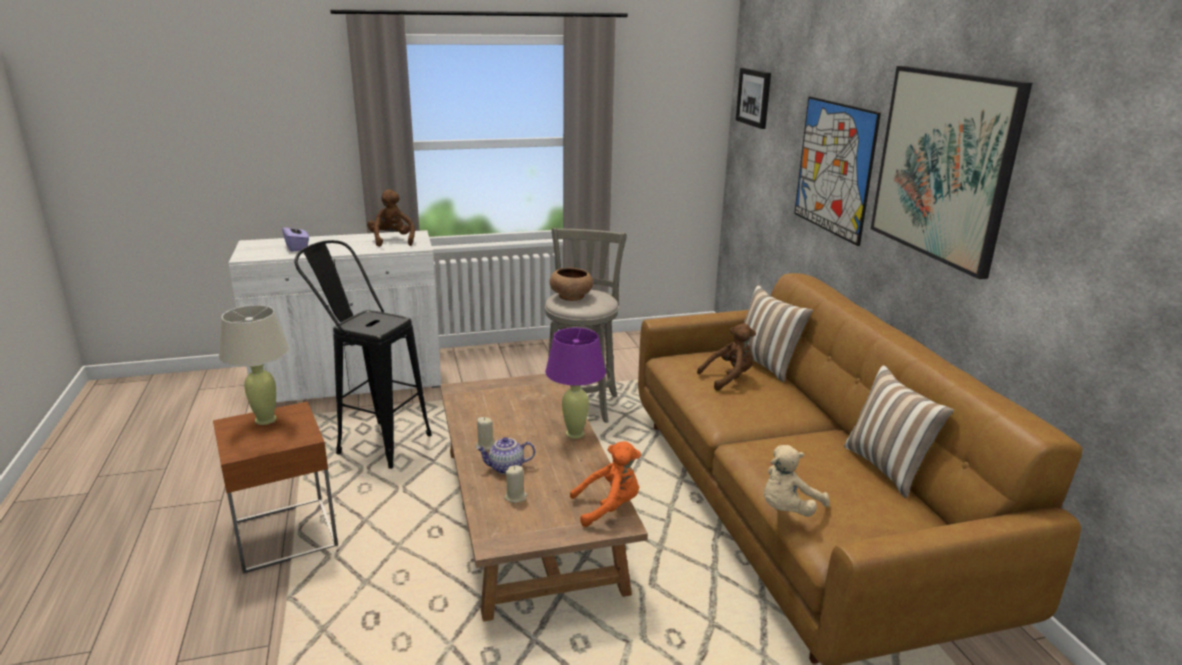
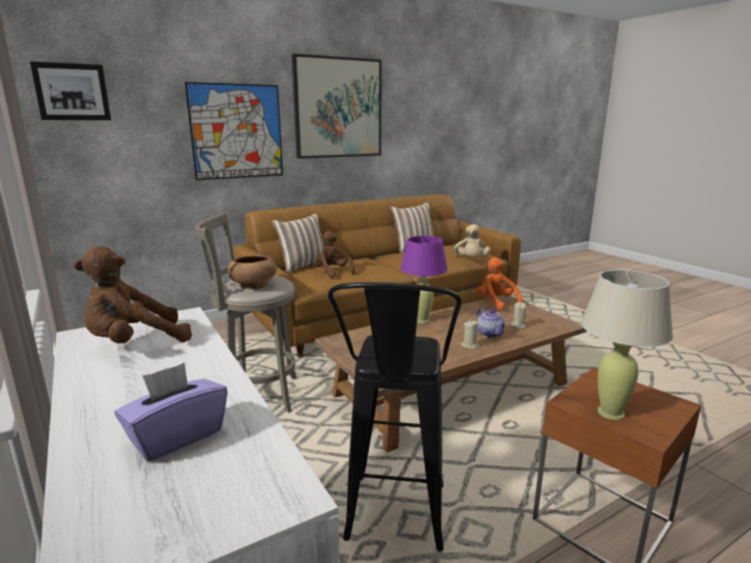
camera: 105 degrees left, 5 degrees down
beige plush toy [764,445,830,517] -> beige plush toy turned 60 degrees clockwise [454,224,490,257]

